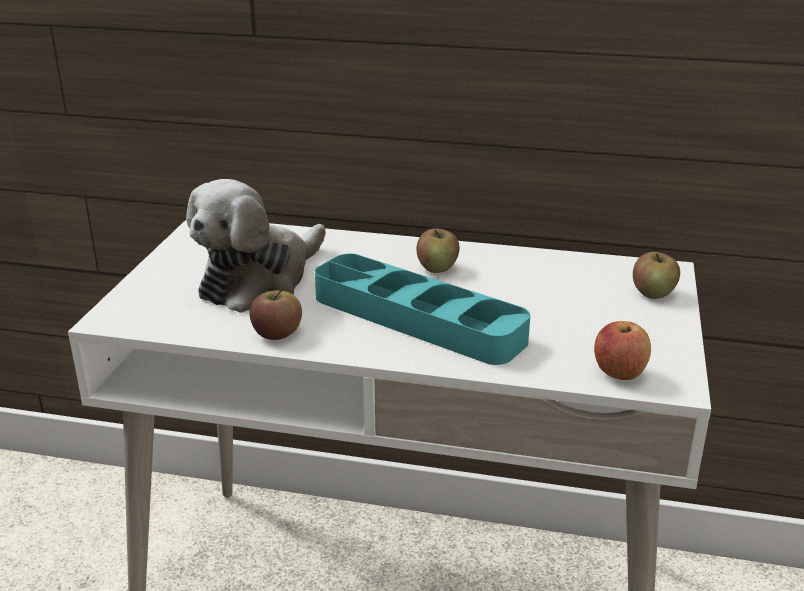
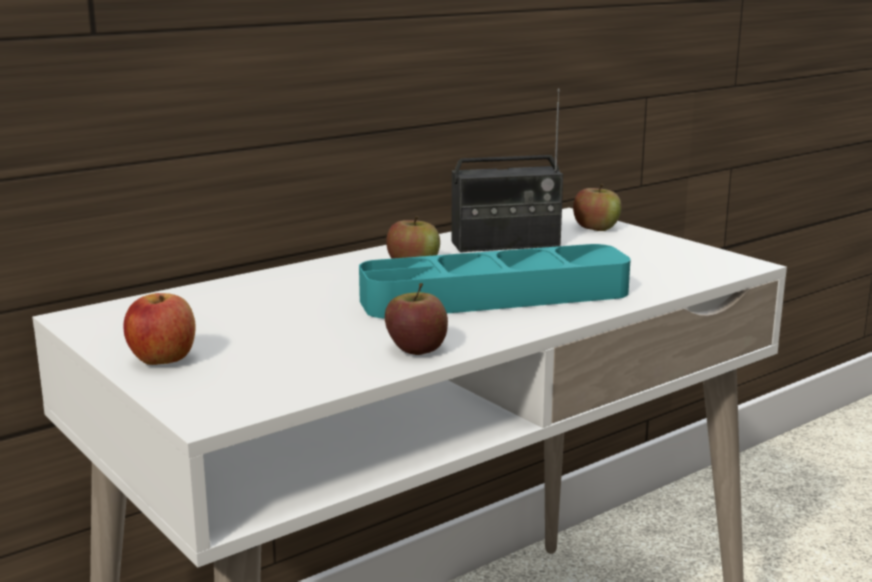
camera: 50 degrees left, 10 degrees down
plush toy [186,179,326,313] -> none
apple [594,321,651,380] -> apple moved to [123,293,195,365]
none -> radio [451,89,563,252]

